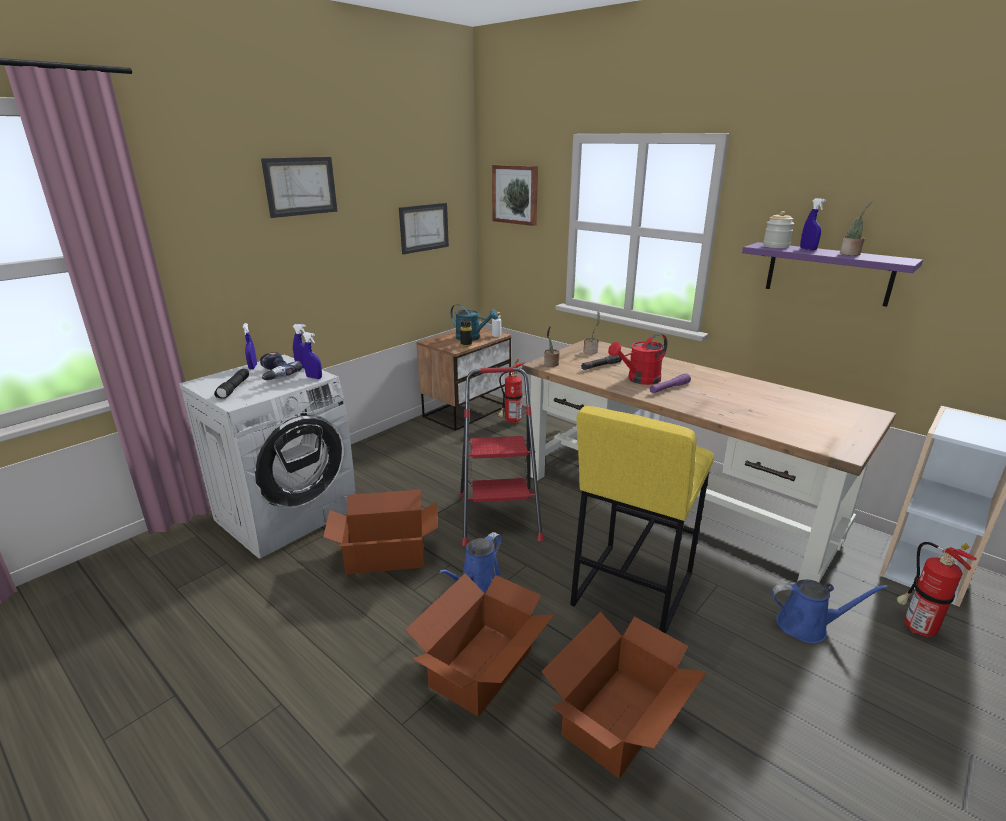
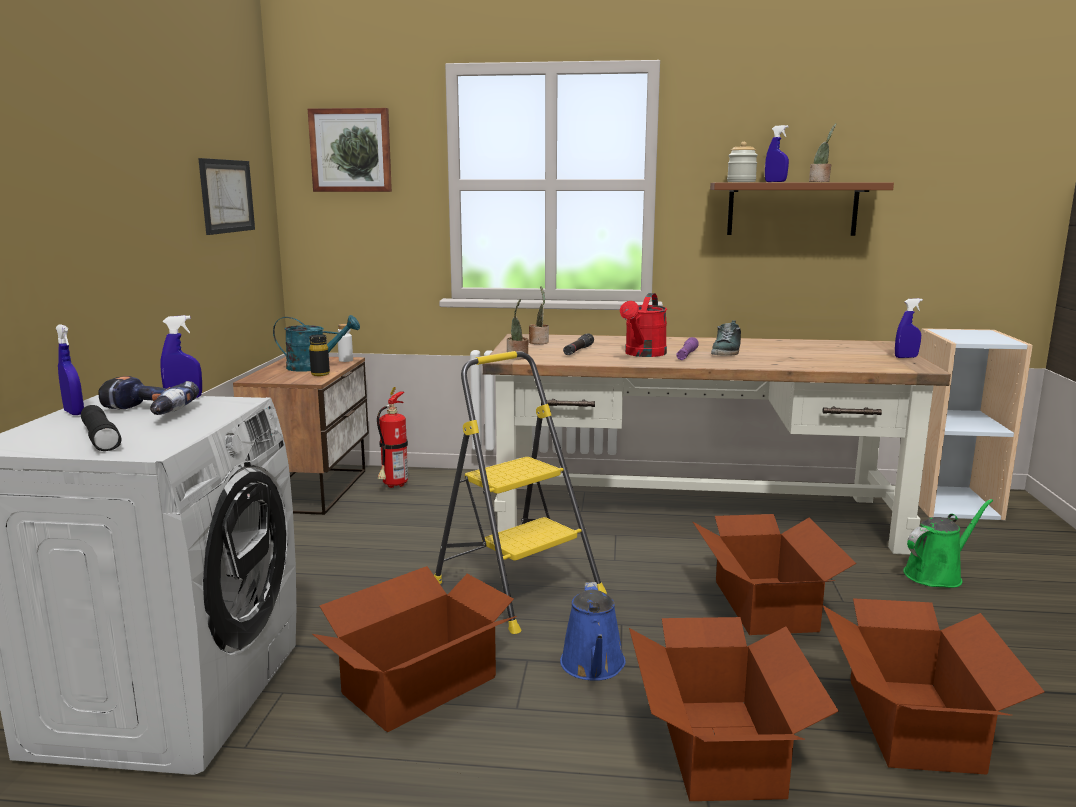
camera: 35 degrees left, 10 degrees down
picture [261,157,337,218] -> none
blue spray bottle [303,332,322,379] -> blue spray bottle moved to [895,298,923,358]
red step ladder [459,367,544,546] -> yellow step ladder [434,351,607,634]
yellow stool [570,406,714,633] -> cardboard box [693,514,856,635]
purple shelf [742,242,923,307] -> brown shelf [710,182,894,236]
blue watering can [772,580,888,643] -> green watering can [903,499,993,588]
fire extinguisher [897,542,977,637] -> none
none -> shoe [711,320,741,356]

